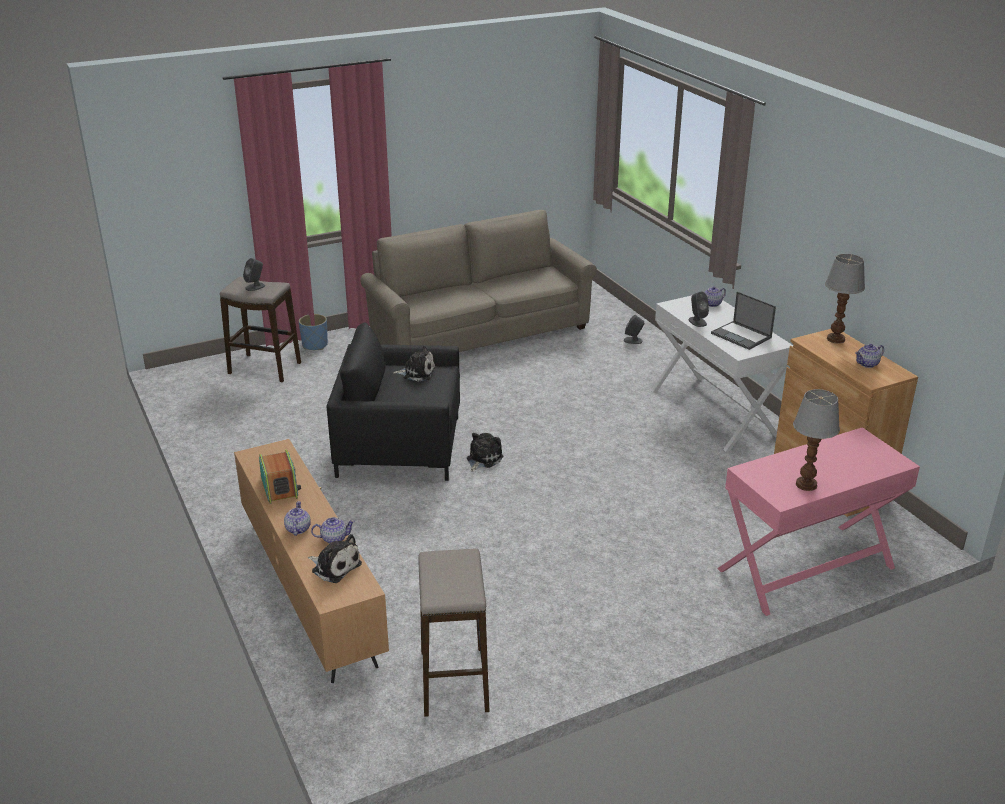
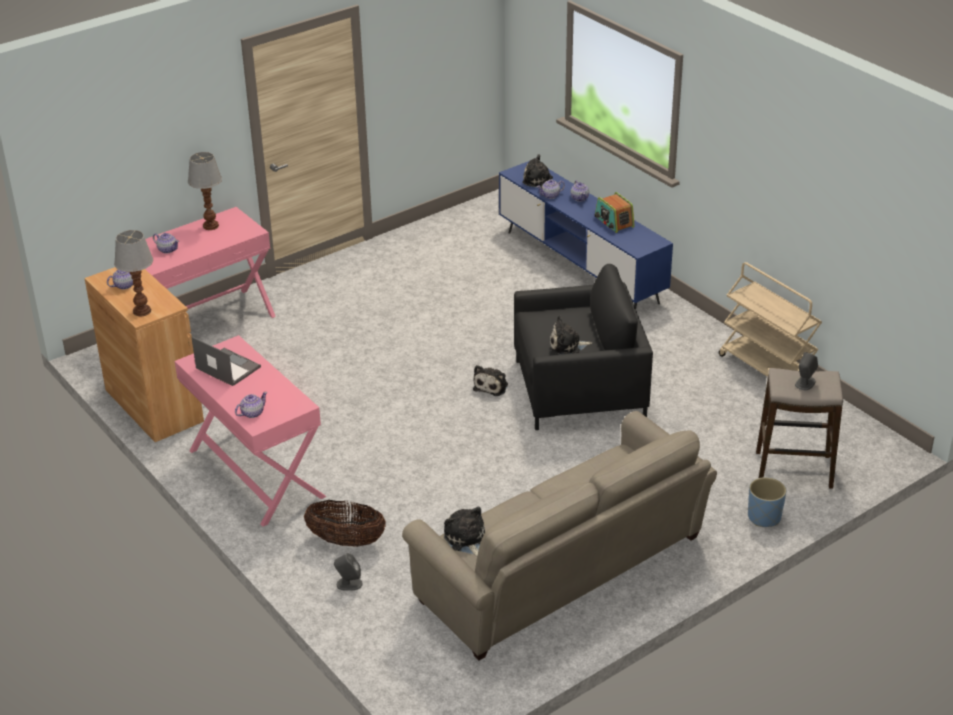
camera: 170 degrees right, 5 degrees up
brown tv stand [234,439,389,683] -> blue tv stand [499,161,673,309]
stool [418,549,490,717] -> none
white console table [651,296,793,452] -> pink console table [175,335,326,527]
grey speaker [688,292,709,327] -> none
none -> teapot [153,233,179,254]
none -> basket [304,500,386,547]
none -> plush toy [444,507,485,557]
none -> beige cart [719,262,822,377]

